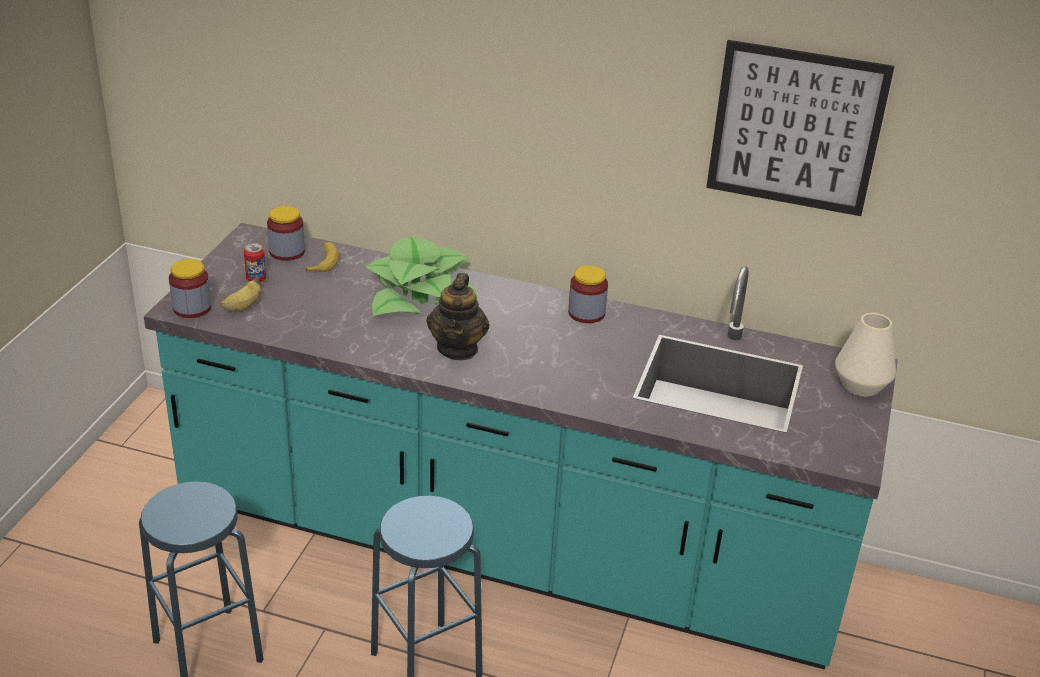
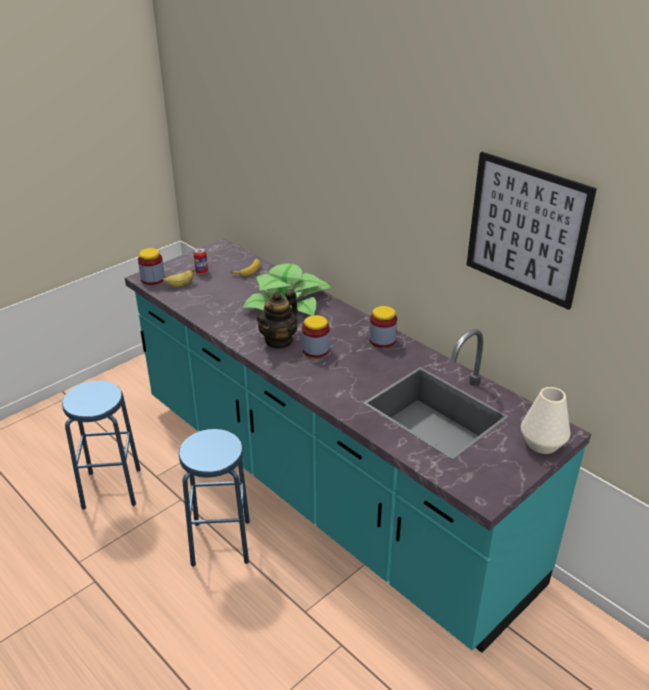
camera: 30 degrees right, 0 degrees up
jar [267,206,305,261] -> jar moved to [302,315,330,358]

